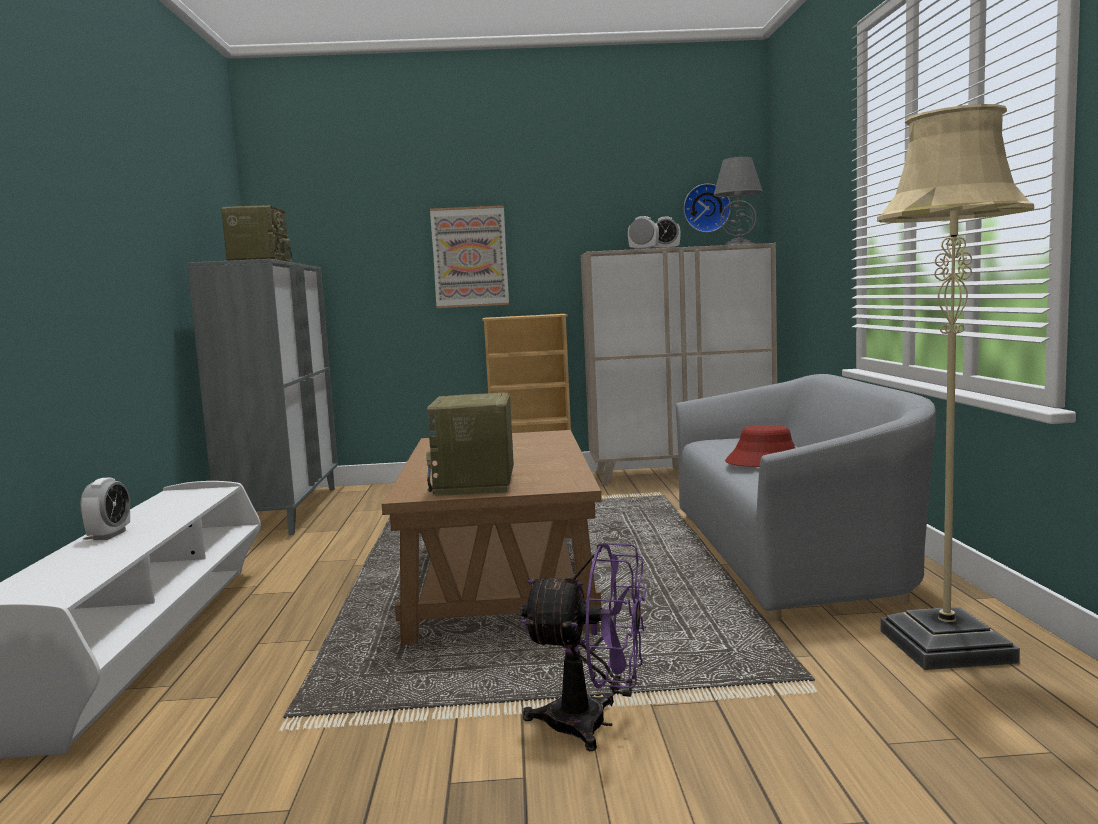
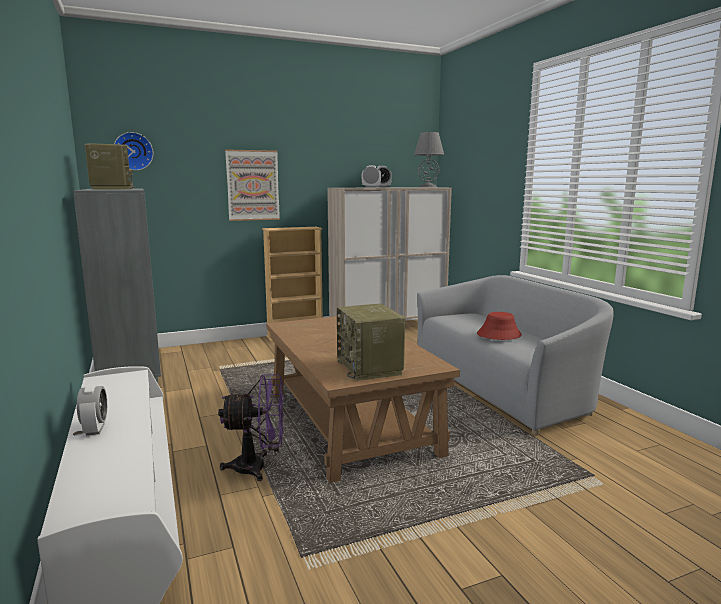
camera: 20 degrees left, 5 degrees up
purple fan [520,542,646,751] -> purple fan moved to [218,374,284,481]
wall clock [684,183,731,233] -> wall clock moved to [114,132,153,171]
beige floor lamp [877,104,1034,670] -> none

